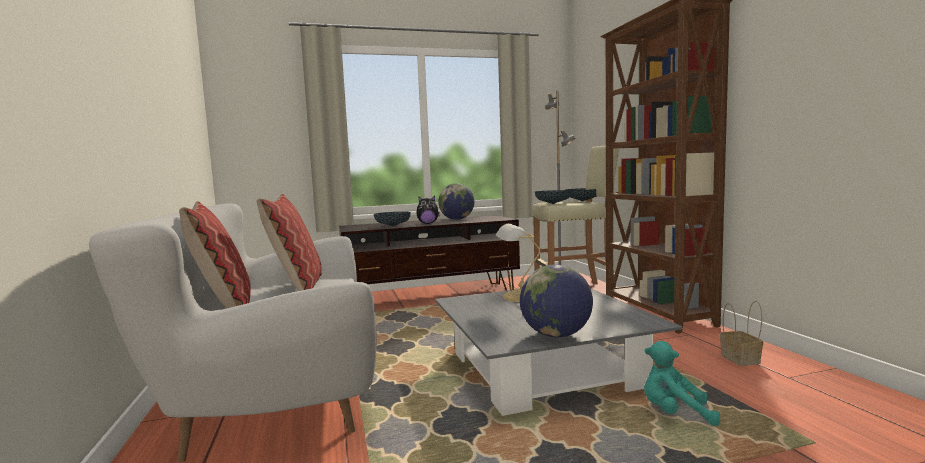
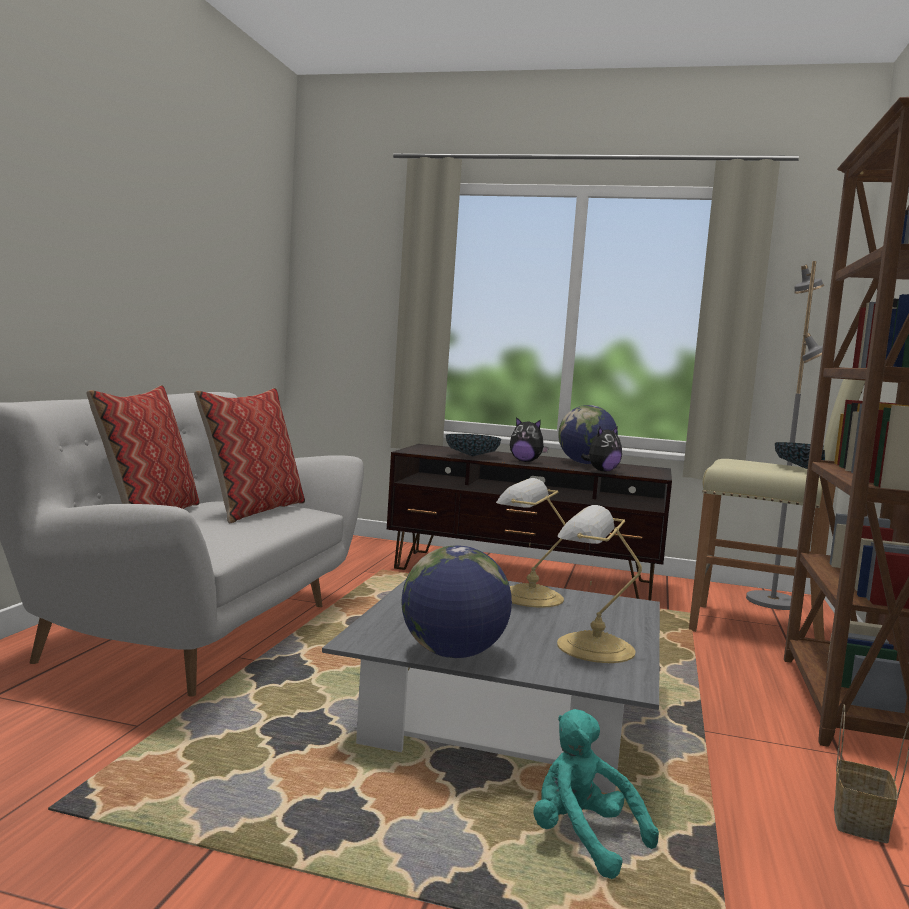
camera: 30 degrees right, 0 degrees up
bowl [535,190,571,204] -> none
none -> table lamp [557,505,642,663]
none -> plush toy [581,427,622,472]

